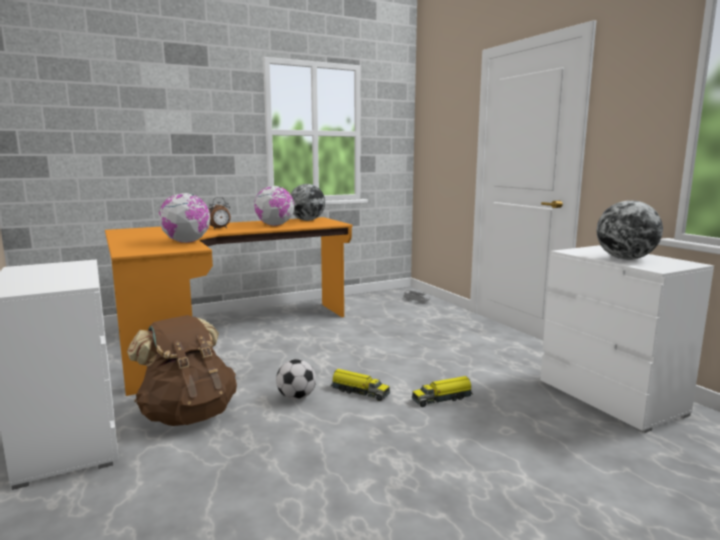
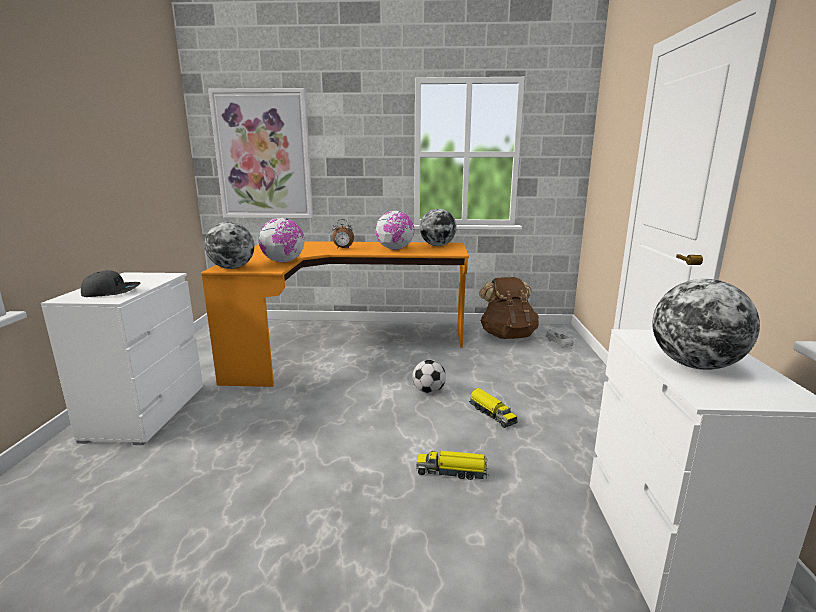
camera: 30 degrees right, 5 degrees up
brown backpack [127,315,237,426] -> brown backpack moved to [479,277,539,339]
football [276,359,316,400] -> football moved to [412,360,446,394]
toy truck [331,369,390,401] -> toy truck moved to [469,388,518,428]
none -> grey cap [81,270,140,297]
none -> globe [204,222,254,269]
none -> picture [208,88,313,218]

